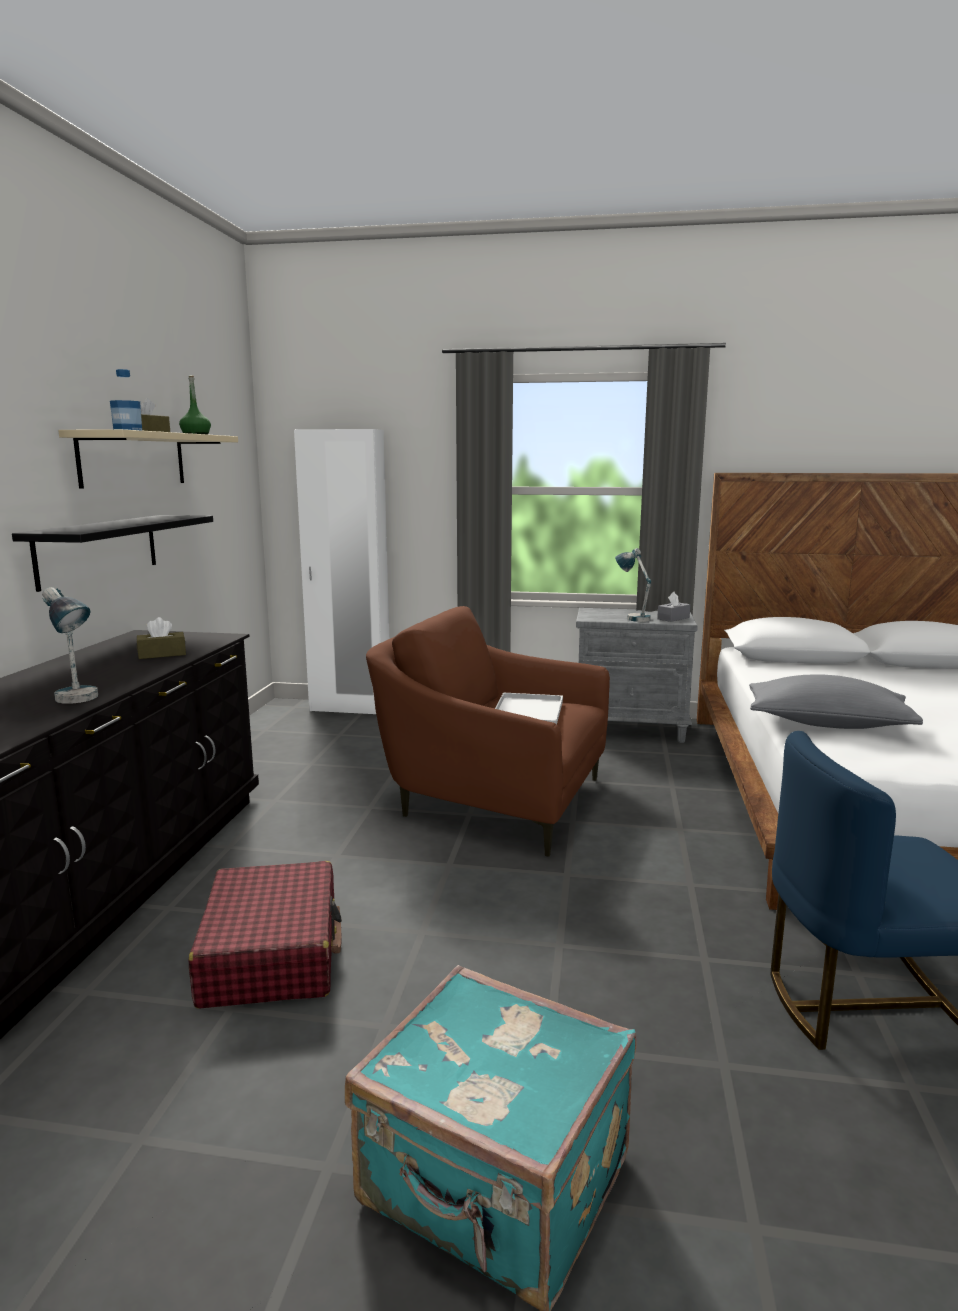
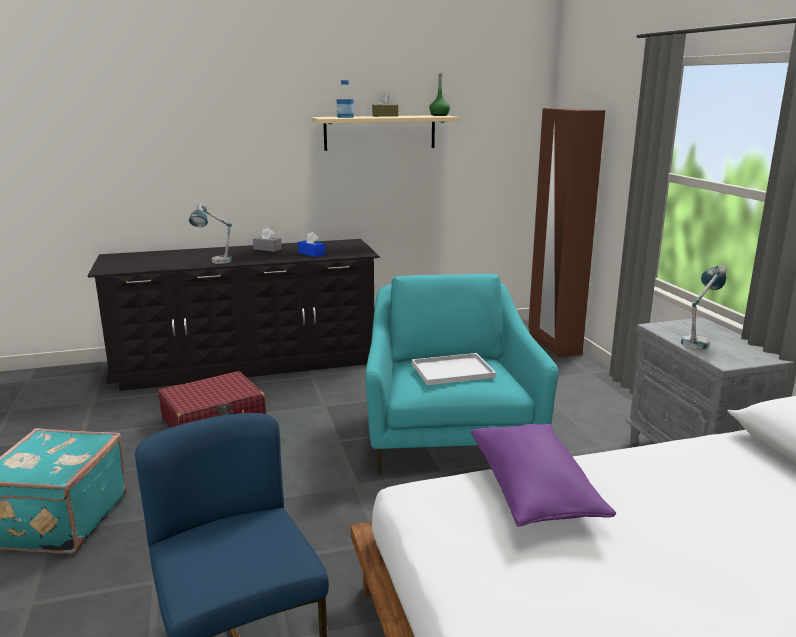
camera: 65 degrees right, 5 degrees up
black shelf [12,515,213,592] -> none
brown tissue box [137,617,186,659] -> blue tissue box [298,232,325,257]
white wardrobe [294,429,389,714] -> brown wardrobe [528,108,605,357]
brown armchair [366,606,610,857] -> turquoise armchair [366,274,558,473]
grey tissue box [657,592,690,622] -> grey tissue box moved to [253,228,282,252]
grey pillow [749,674,923,729] -> purple pillow [471,424,616,527]

